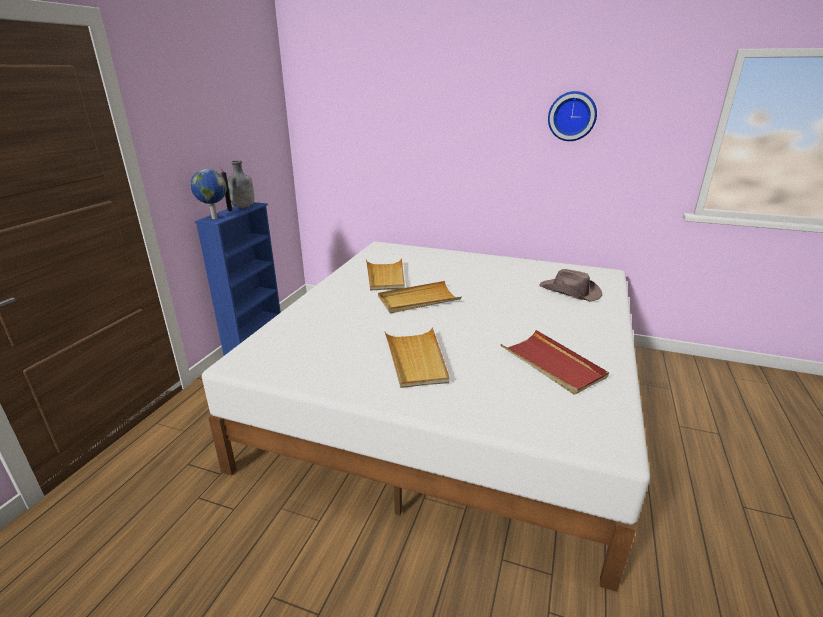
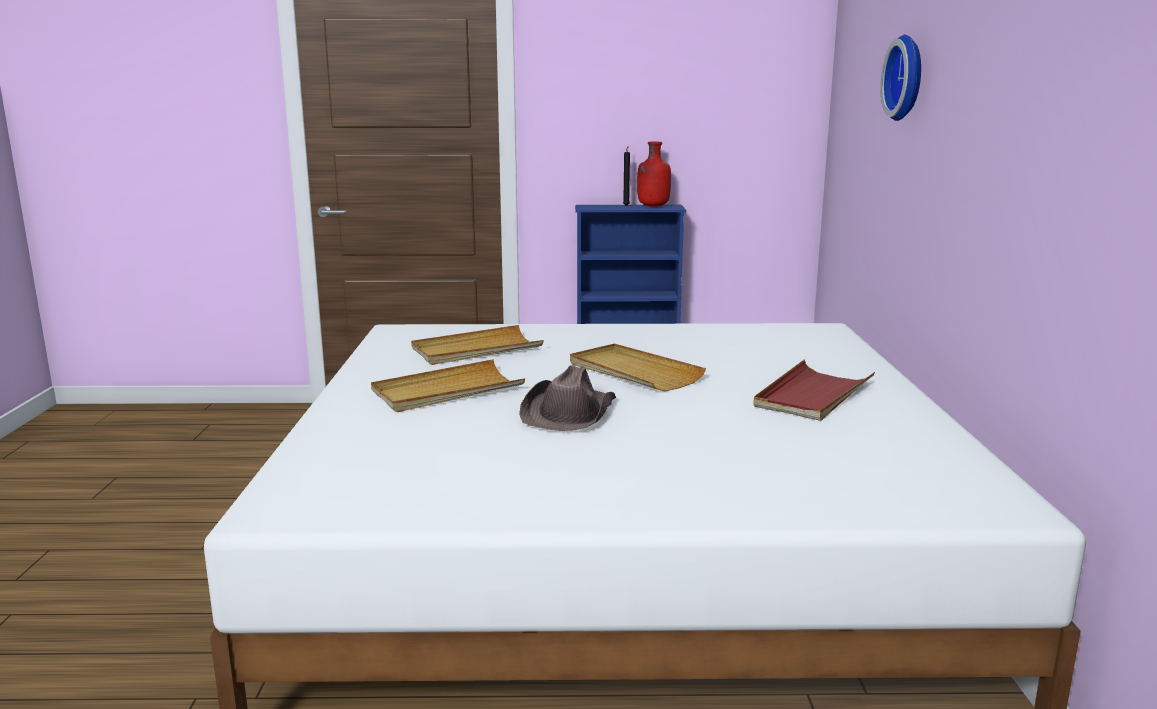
camera: 70 degrees right, 10 degrees down
globe [190,169,227,219] -> none
grey bottle [227,161,254,208] -> red bottle [637,142,671,207]
beige tray [366,258,405,290] -> beige tray moved to [411,325,544,365]
red tray [501,330,609,395] -> red tray moved to [753,360,875,421]
brown hat [539,269,602,302] -> brown hat moved to [519,365,616,431]
wall clock [548,91,597,141] -> wall clock moved to [881,35,921,121]

